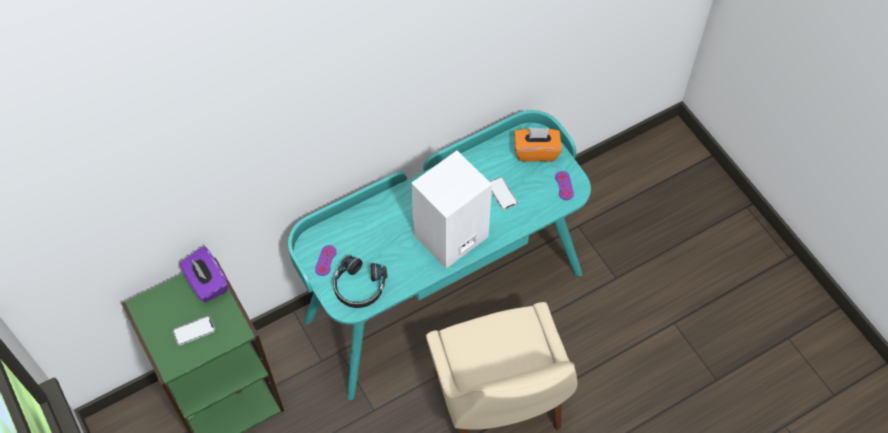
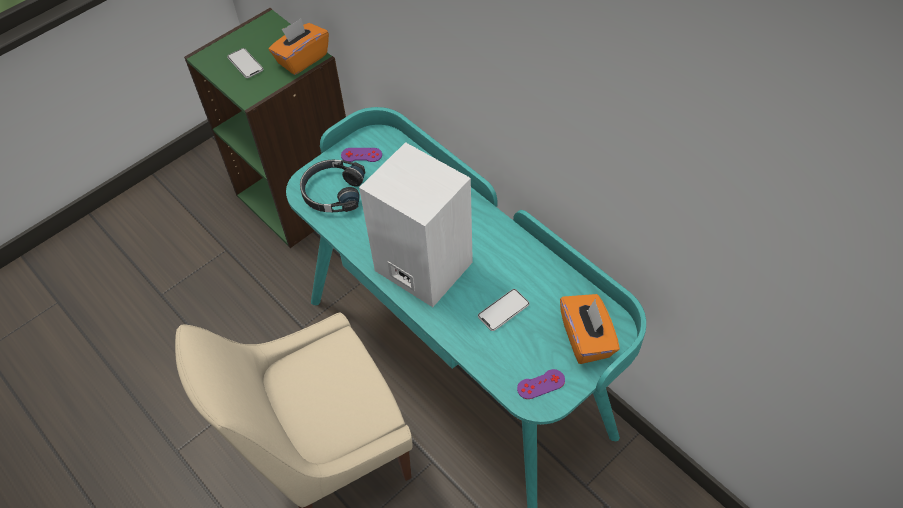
camera: 80 degrees right, 5 degrees down
purple tissue box [180,246,228,302] -> orange tissue box [269,19,329,75]

